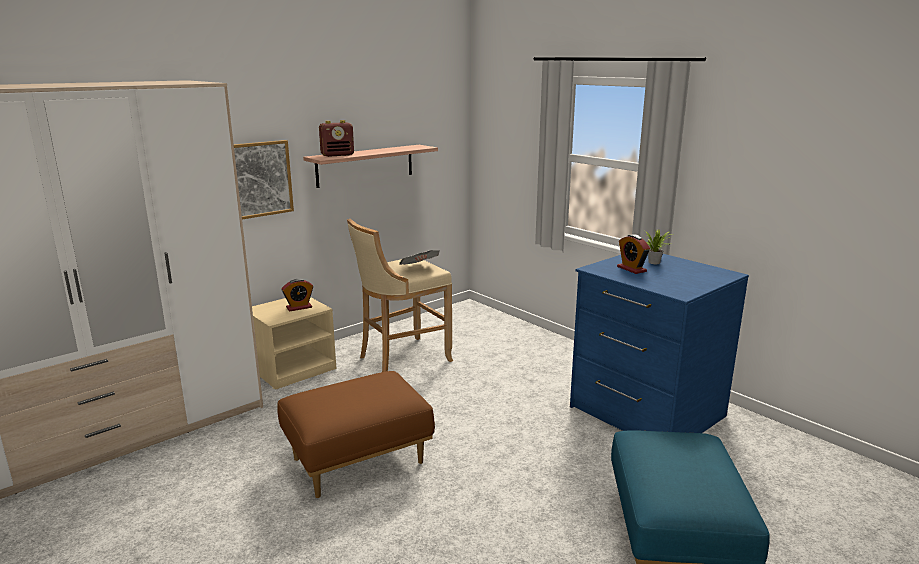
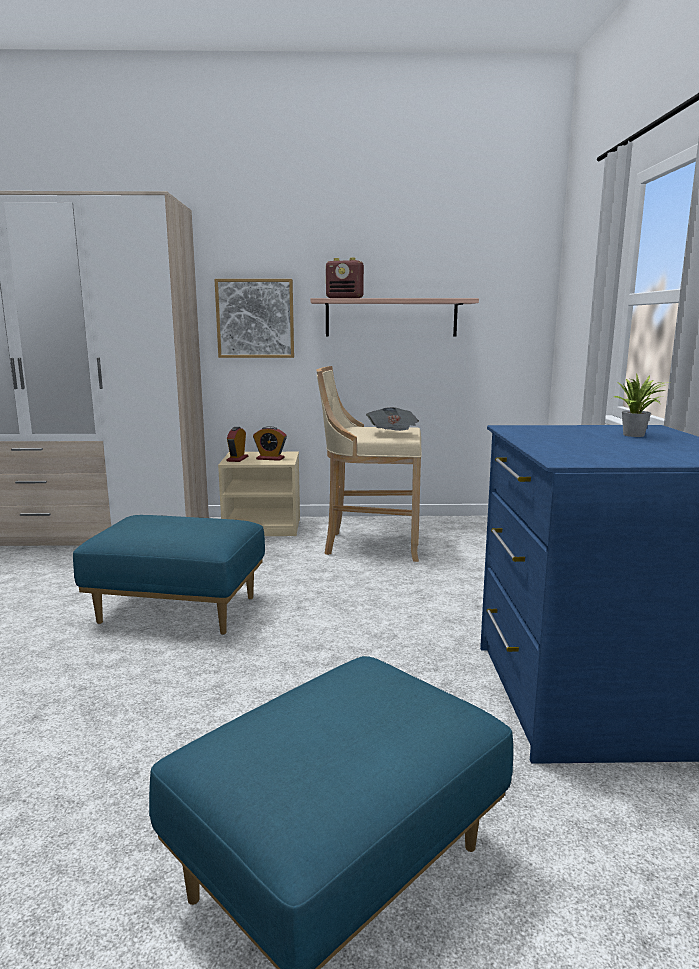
camera: 40 degrees right, 5 degrees down
brown ottoman [277,371,435,498] -> blue ottoman [73,515,265,635]
alarm clock [617,234,650,274] -> alarm clock moved to [226,427,248,462]

